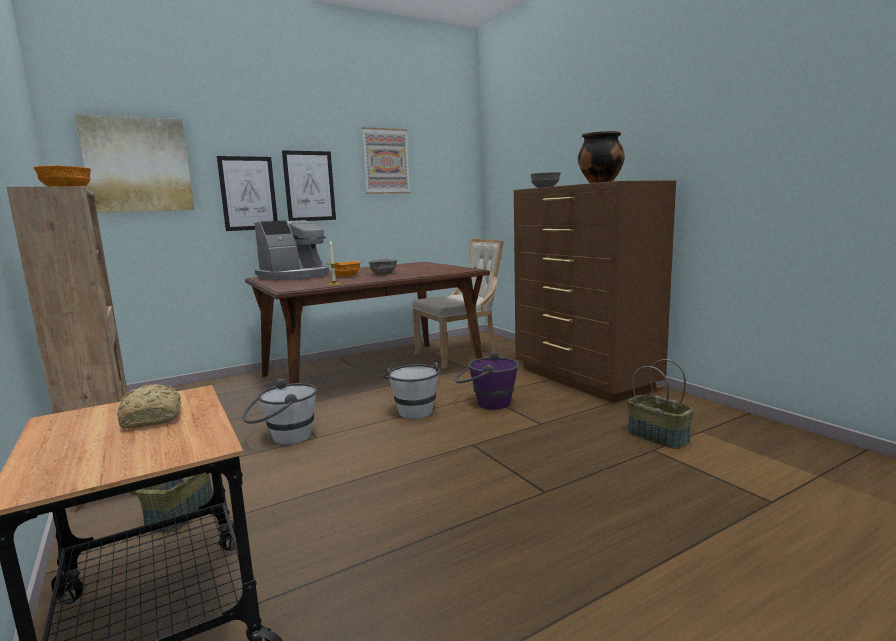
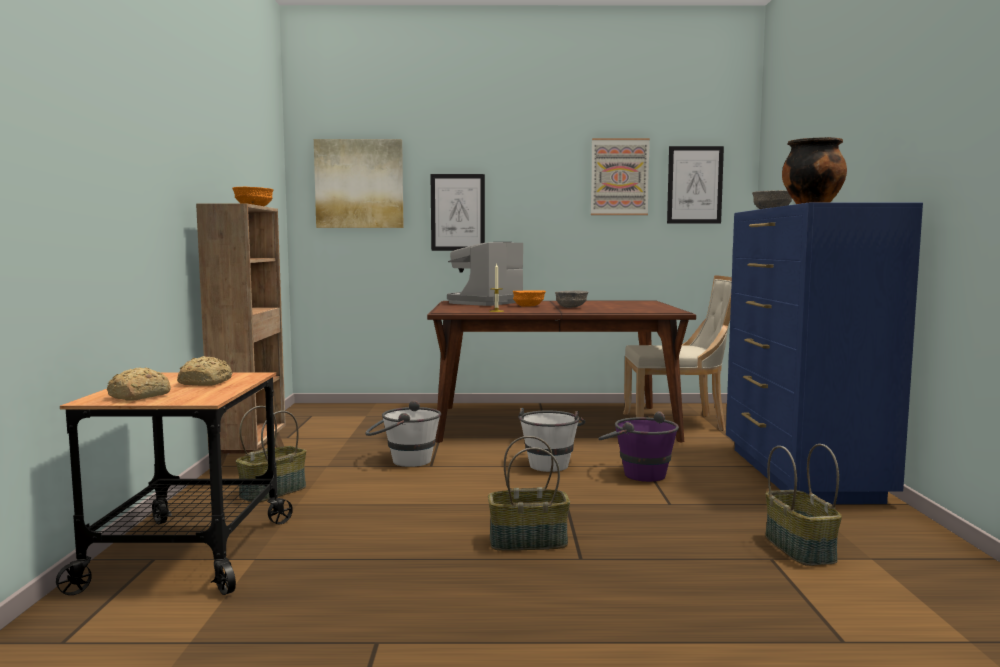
camera: 30 degrees right, 5 degrees down
coffee machine [254,220,329,281] -> coffee machine turned 135 degrees clockwise [447,242,523,306]
picture [282,150,336,221] -> picture moved to [667,146,724,224]
brown dresser [514,180,676,402] -> blue dresser [726,203,923,504]
none -> bread [107,367,171,401]
none -> basket [488,436,570,551]

